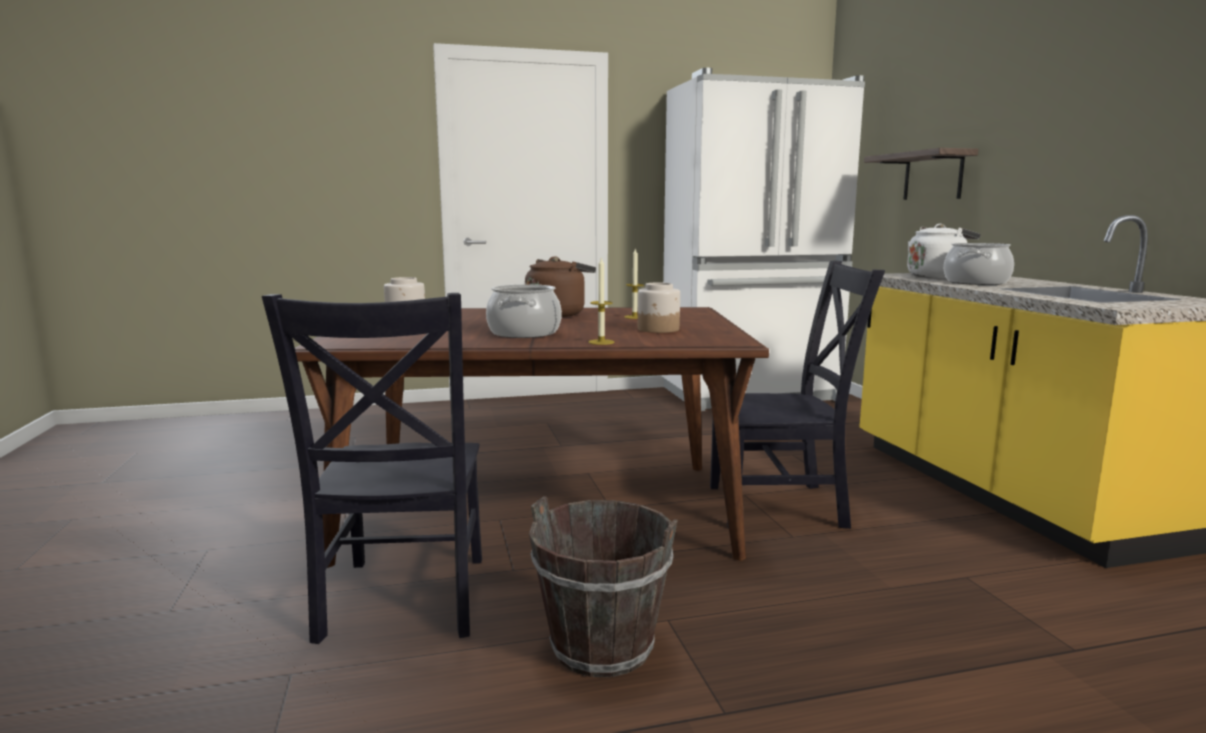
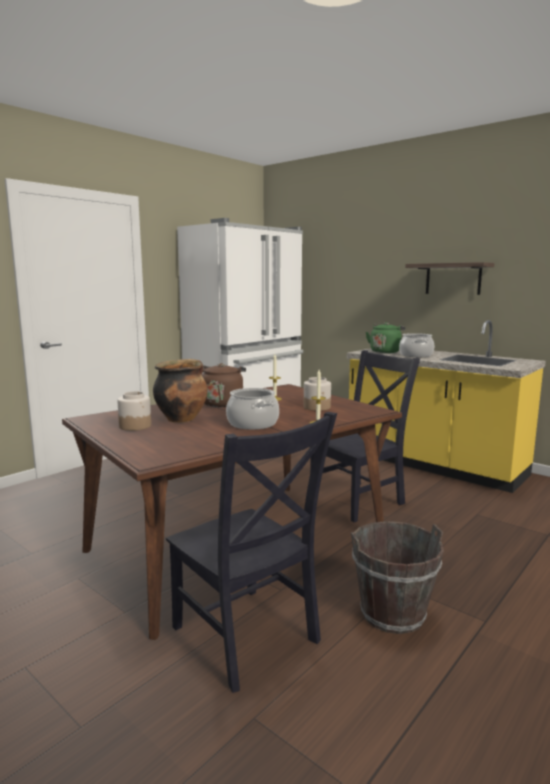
camera: 35 degrees left, 0 degrees up
shelf [864,148,978,200] -> shelf moved to [405,262,494,295]
white kettle [907,224,981,278] -> green kettle [366,322,406,353]
none -> cooking pot [153,359,207,423]

